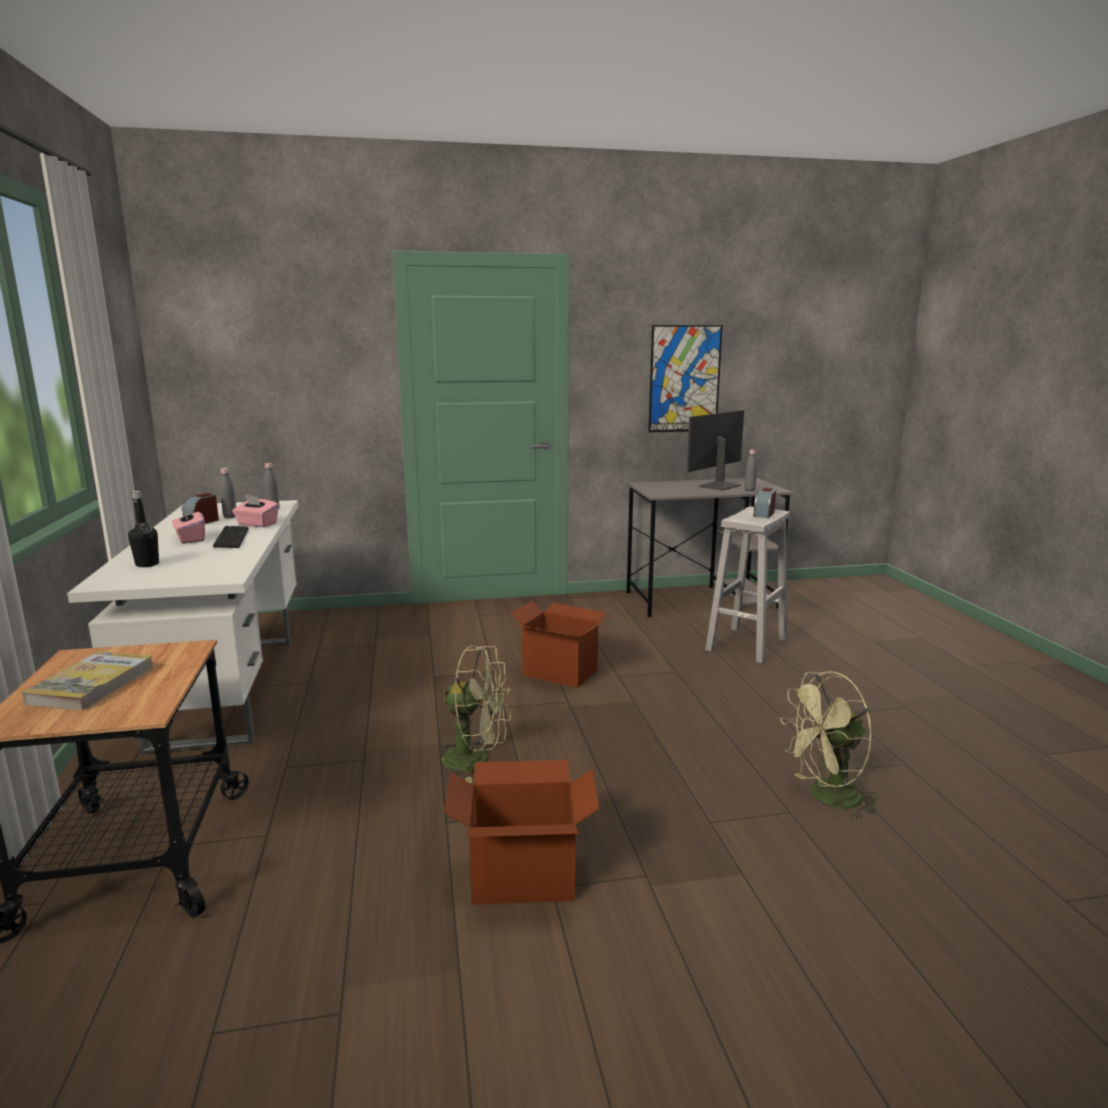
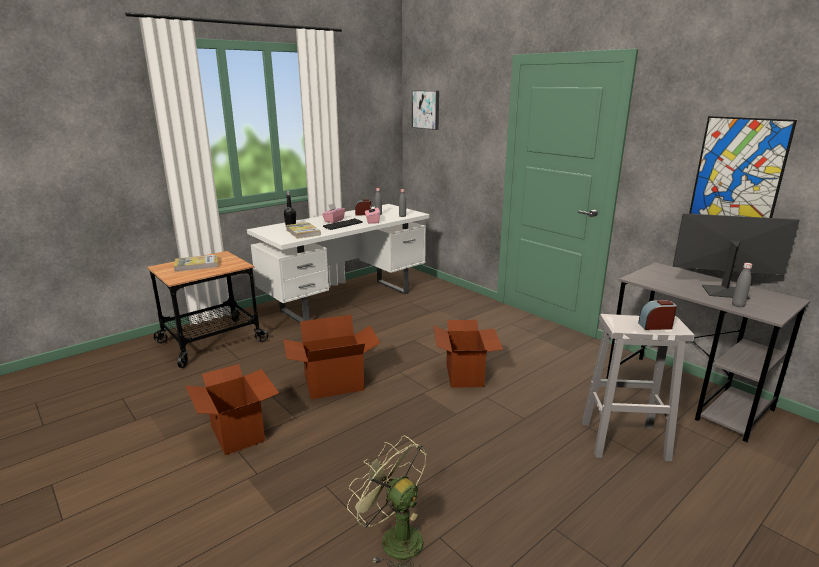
camera: 60 degrees right, 5 degrees up
green fan [434,646,511,783] -> cardboard box [283,315,380,399]
none -> book [286,222,321,239]
none -> picture [412,90,439,130]

